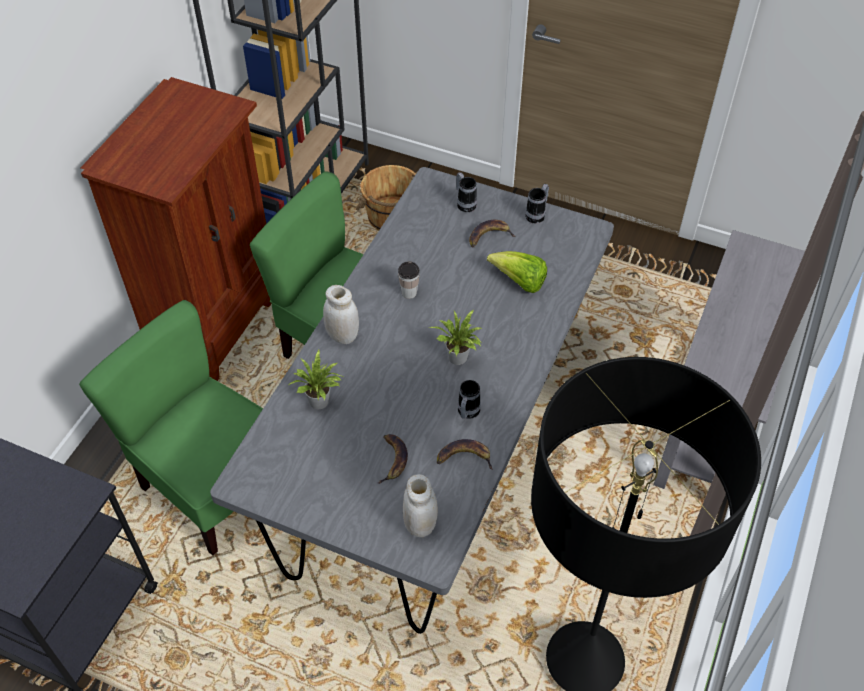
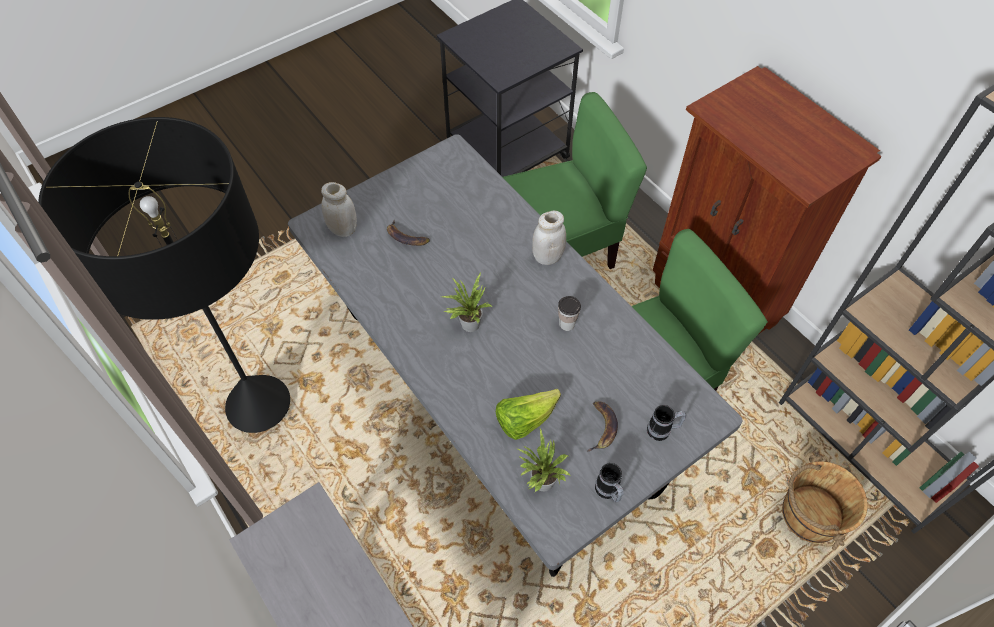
camera: 120 degrees right, 5 degrees up
potted plant [289,348,344,409] -> potted plant moved to [517,429,571,492]
banana [437,439,493,470] -> none
mug [458,380,481,419] -> none

